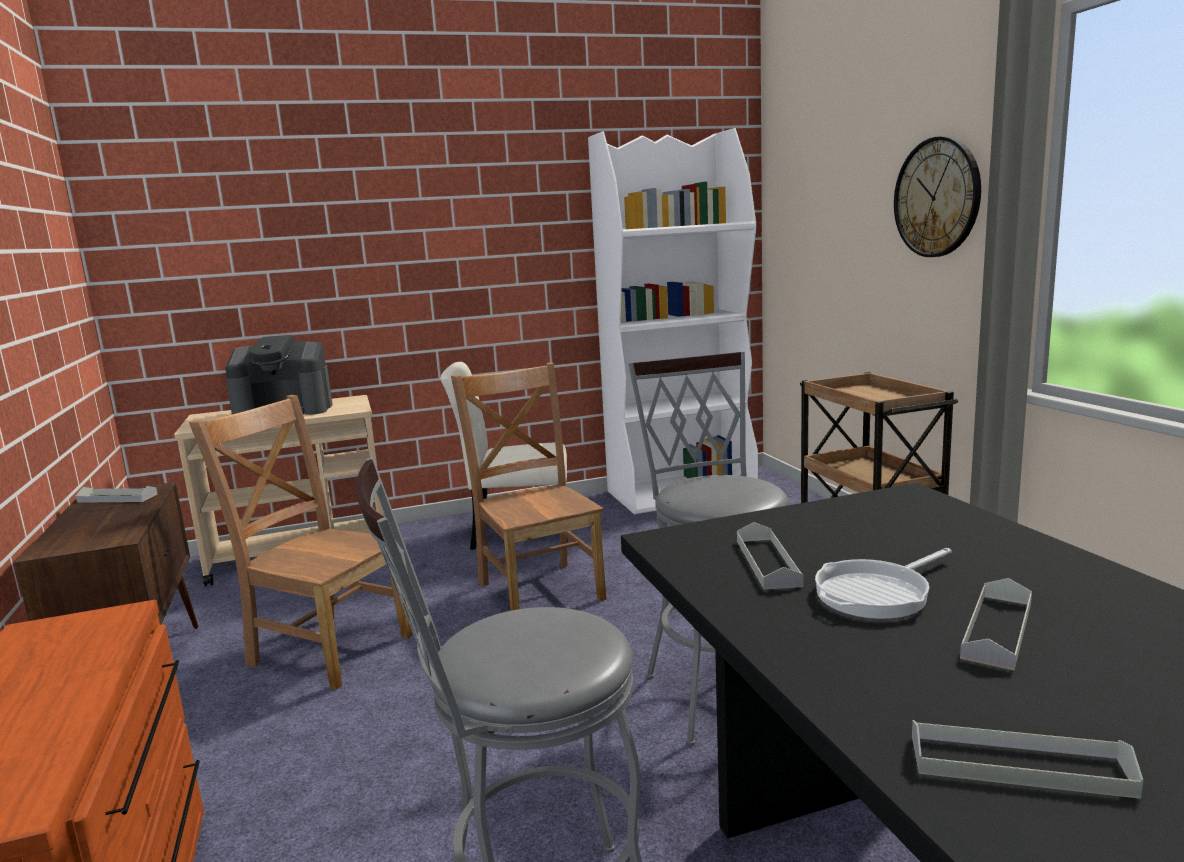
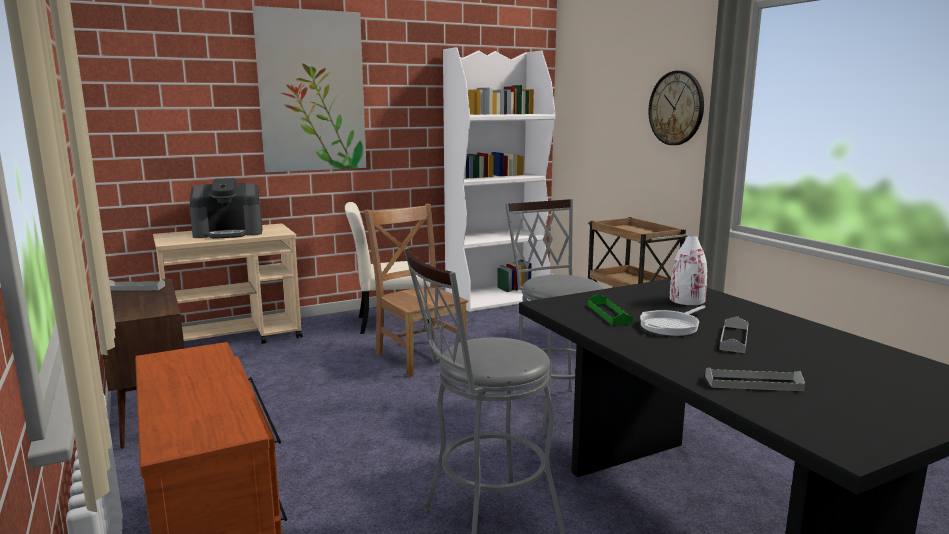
camera: 10 degrees left, 0 degrees up
brown chair [189,395,412,690] -> none
grey tray [737,522,804,590] -> green tray [588,294,633,325]
none -> picture [252,6,366,172]
none -> white vase [670,235,707,305]

